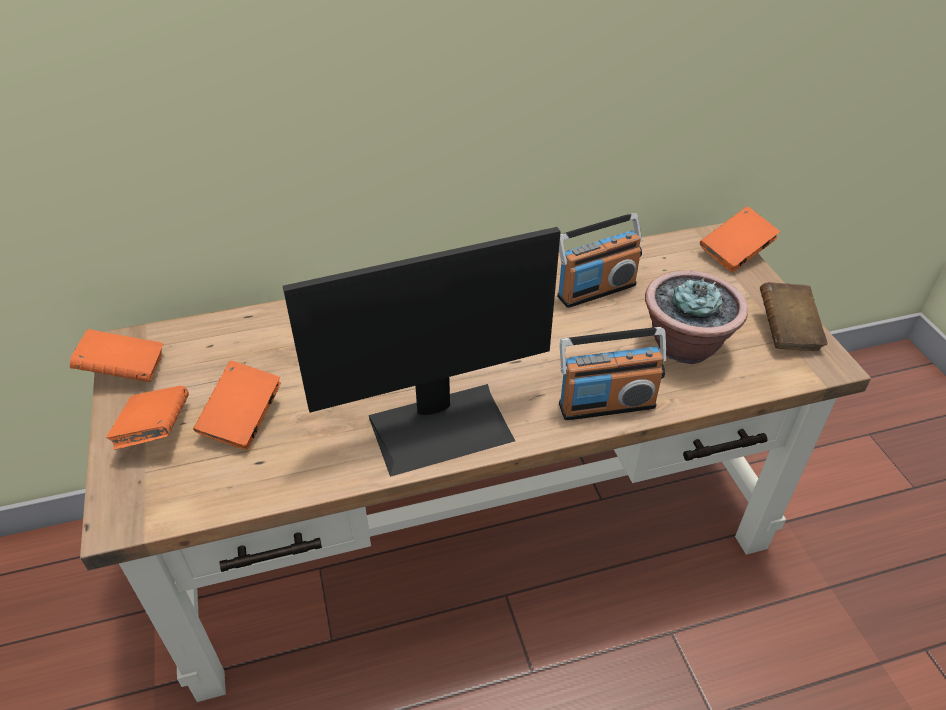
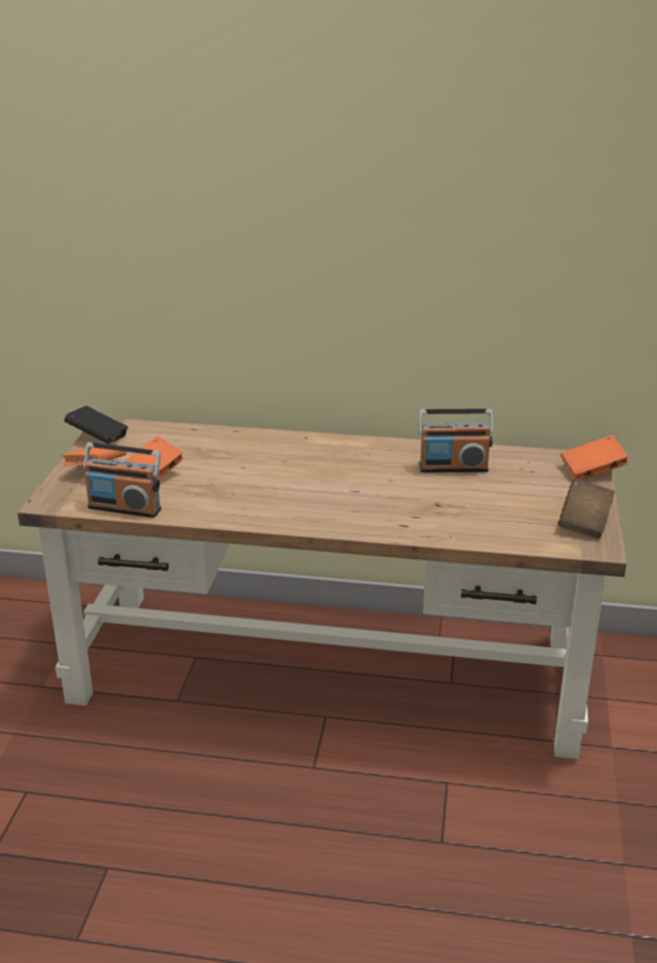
camera: 25 degrees right, 15 degrees down
orange book [70,329,163,382] -> black book [64,406,129,444]
monitor [283,227,561,477] -> none
radio [559,327,666,420] -> radio moved to [83,442,161,518]
potted plant [645,270,748,364] -> none

